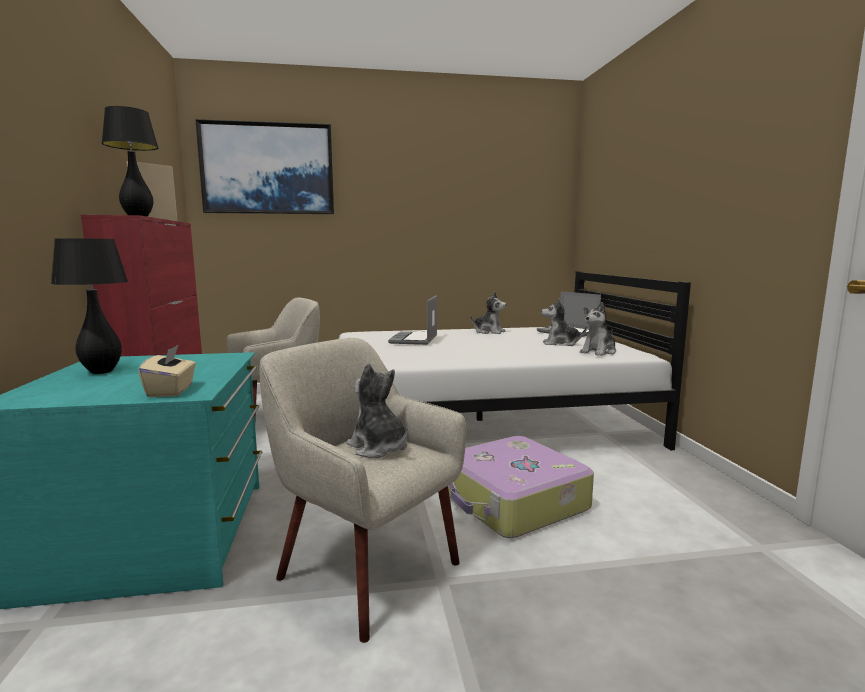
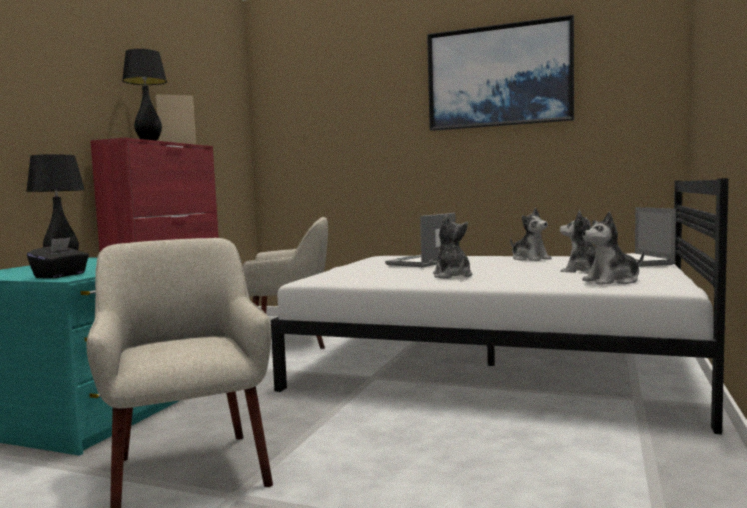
camera: 30 degrees right, 5 degrees down
beige tissue box [138,345,196,397] -> black tissue box [27,237,89,278]
picture [195,119,334,214] -> picture moved to [427,15,574,131]
plush toy [347,363,408,458] -> plush toy moved to [433,215,472,279]
suitcase [448,436,594,538] -> none

